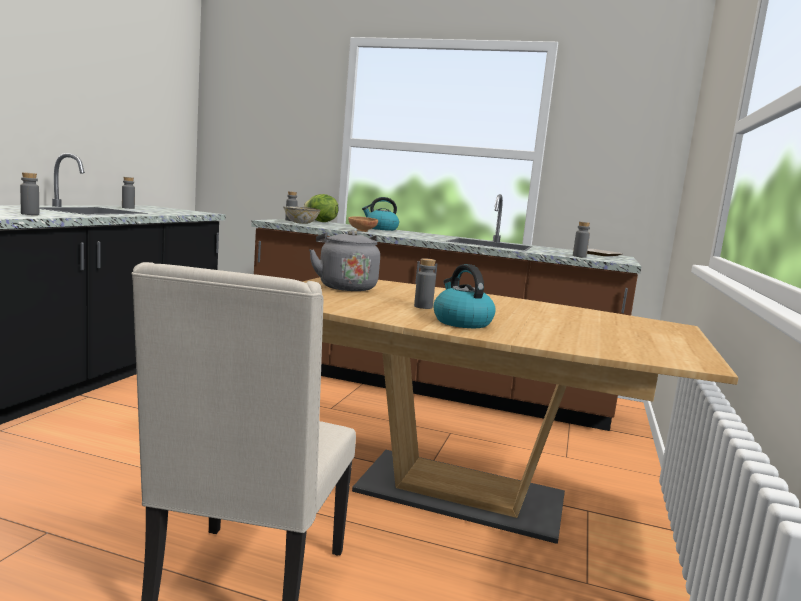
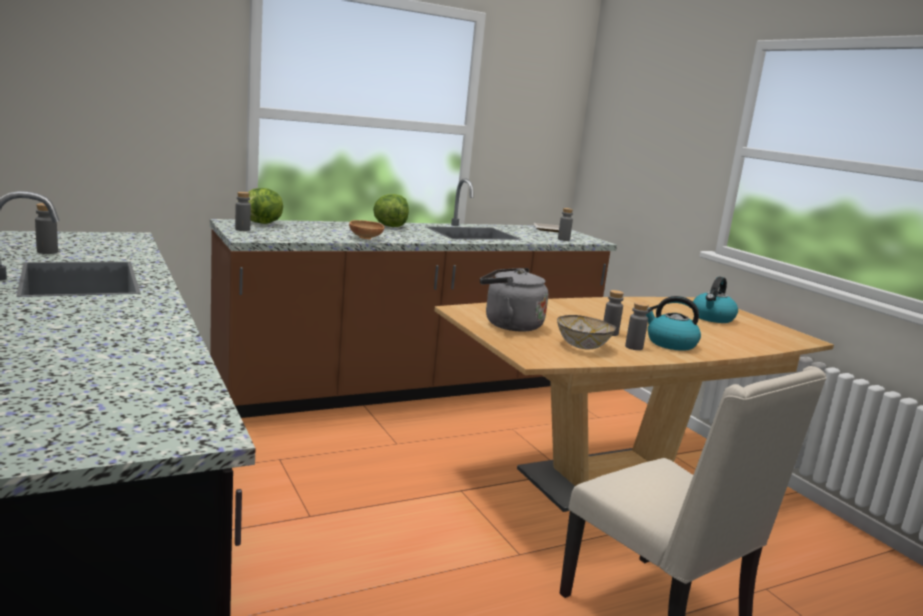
camera: 45 degrees left, 5 degrees up
grey bottle [20,172,39,215] -> grey bottle moved to [625,302,649,350]
bowl [283,206,321,224] -> bowl moved to [557,315,616,349]
kettle [362,197,399,231] -> kettle moved to [693,277,738,323]
none -> lettuce [373,194,409,227]

